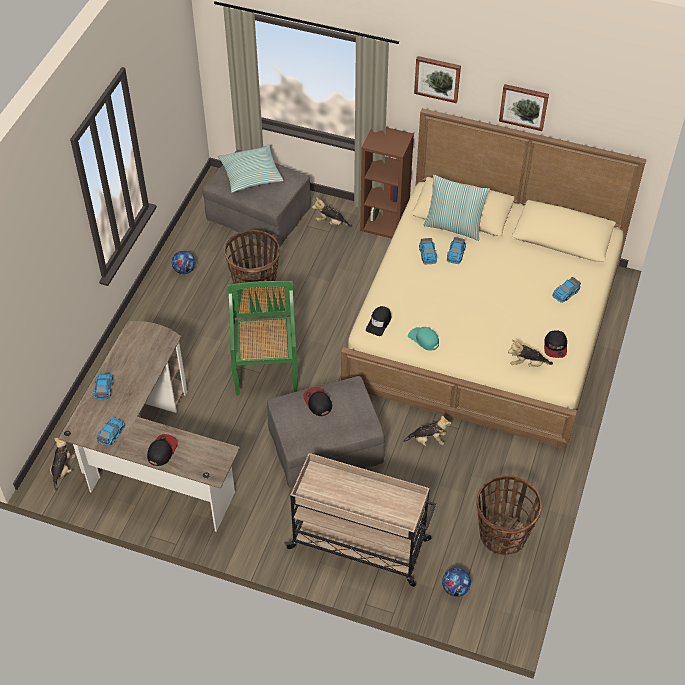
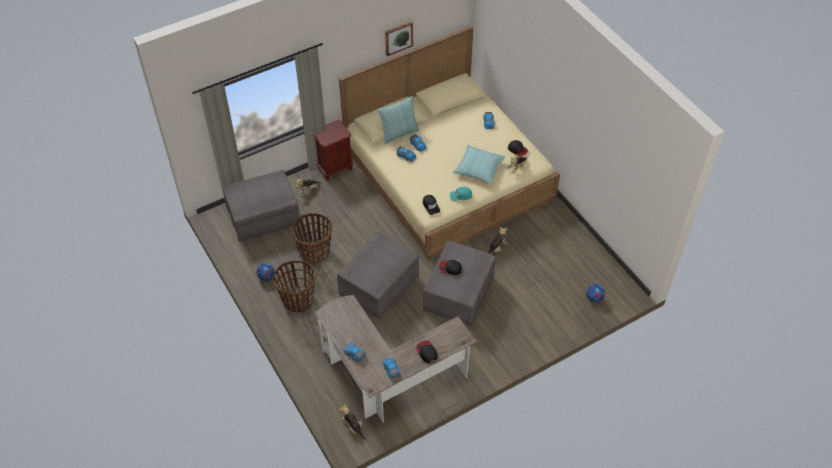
camera: 50 degrees left, 0 degrees up
pillow [218,144,284,193] -> pillow moved to [453,145,505,184]
green chair [227,281,298,395] -> grey ottoman [337,232,419,319]
beige cart [285,453,436,587] -> none
brown bookcase [360,127,414,239] -> brown nightstand [313,120,353,180]
picture [414,56,461,103] -> none
basket [476,475,542,556] -> basket moved to [273,260,315,312]

